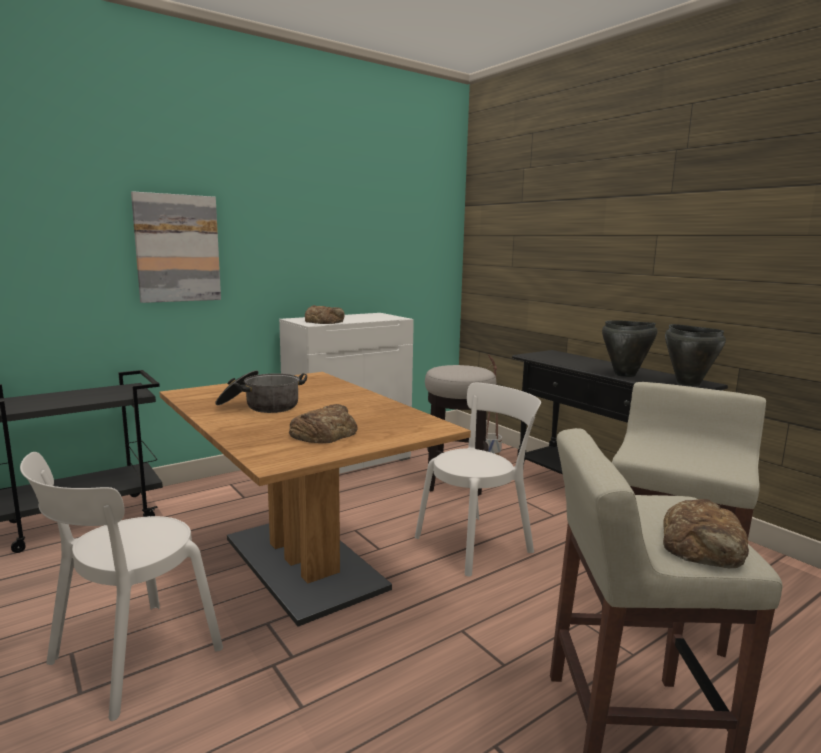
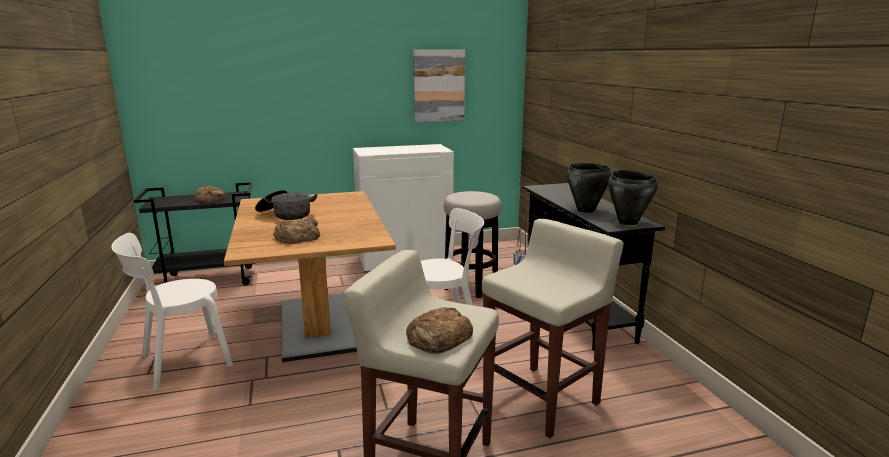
camera: 20 degrees right, 5 degrees up
picture [131,192,221,303] -> picture moved to [413,50,465,122]
bread [305,305,345,324] -> bread moved to [195,185,226,203]

